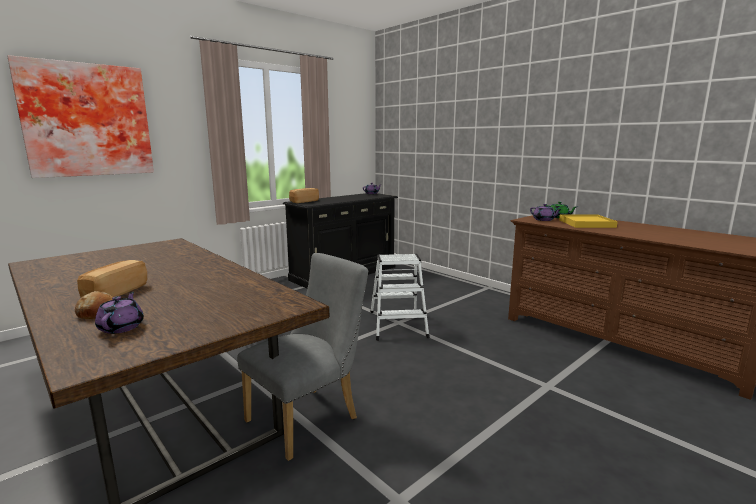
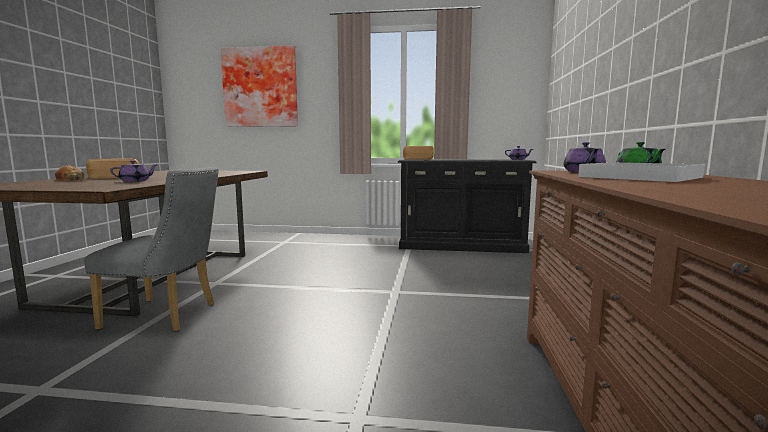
camera: 50 degrees right, 5 degrees down
purple teapot [95,292,144,334] -> purple teapot moved to [110,160,158,182]
white step ladder [370,254,430,341] -> none
yellow tray [559,214,618,228] -> white tray [578,162,705,182]

